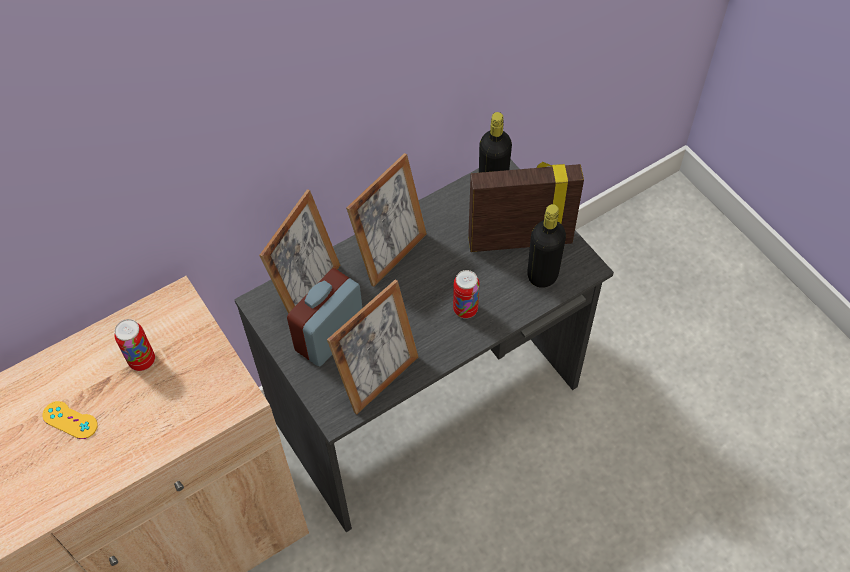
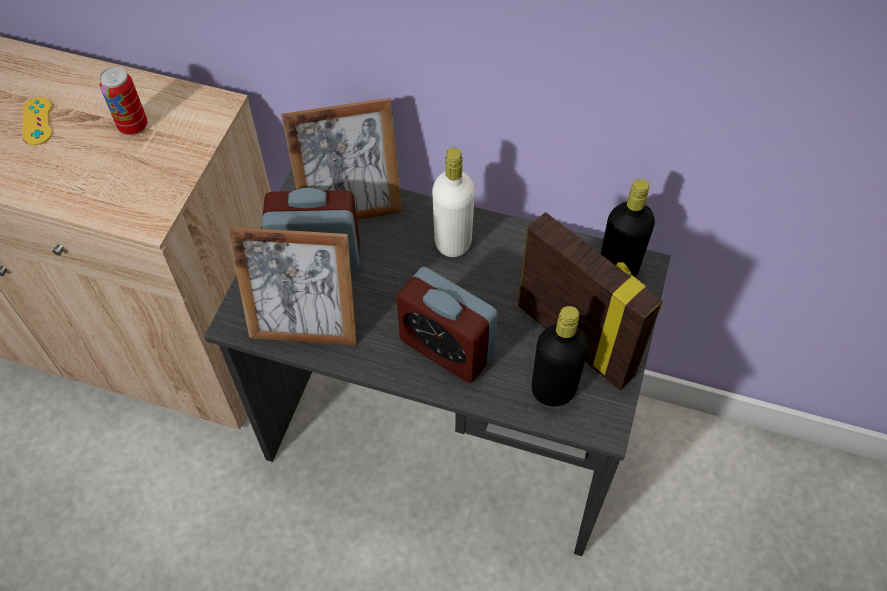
camera: 50 degrees right, 0 degrees up
picture frame [346,153,427,287] -> white bottle [432,148,475,257]
can [453,270,479,319] -> alarm clock [396,266,498,383]

